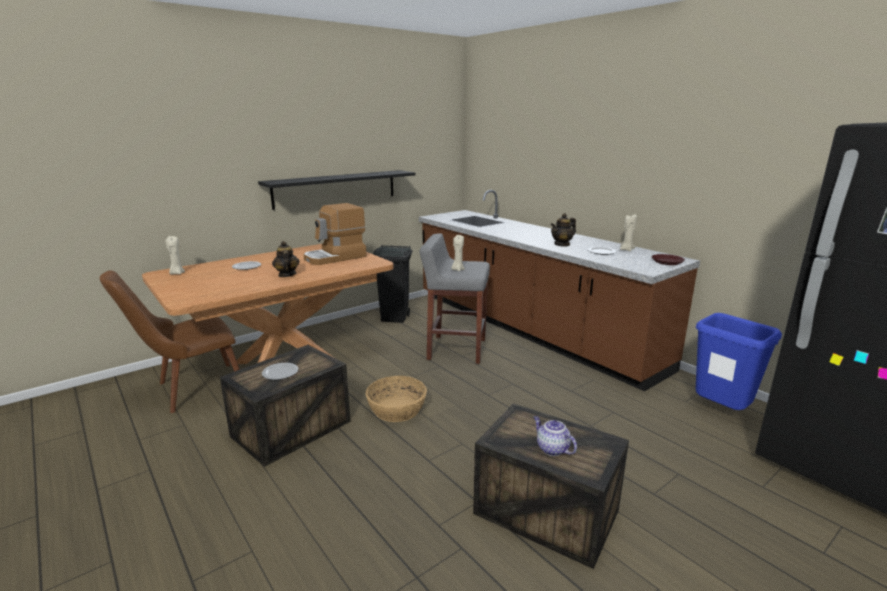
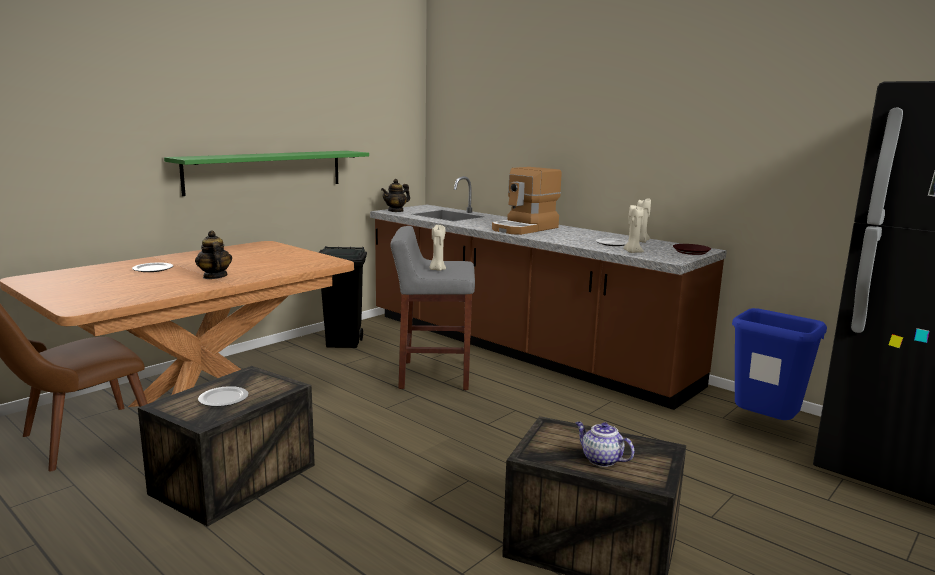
camera: 10 degrees left, 5 degrees down
beige candle [165,236,185,275] -> beige candle moved to [623,205,644,253]
black shelf [258,170,416,210] -> green shelf [164,151,369,196]
coffee machine [304,203,367,265] -> coffee machine moved to [492,167,561,235]
basket [365,376,427,422] -> none
teapot [551,213,576,247] -> teapot moved to [381,179,410,212]

